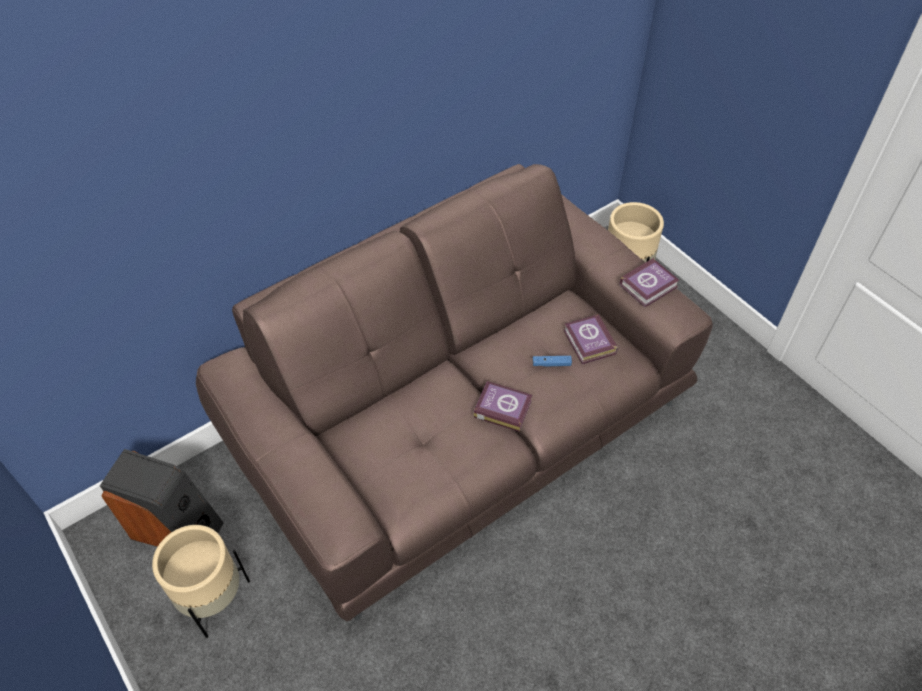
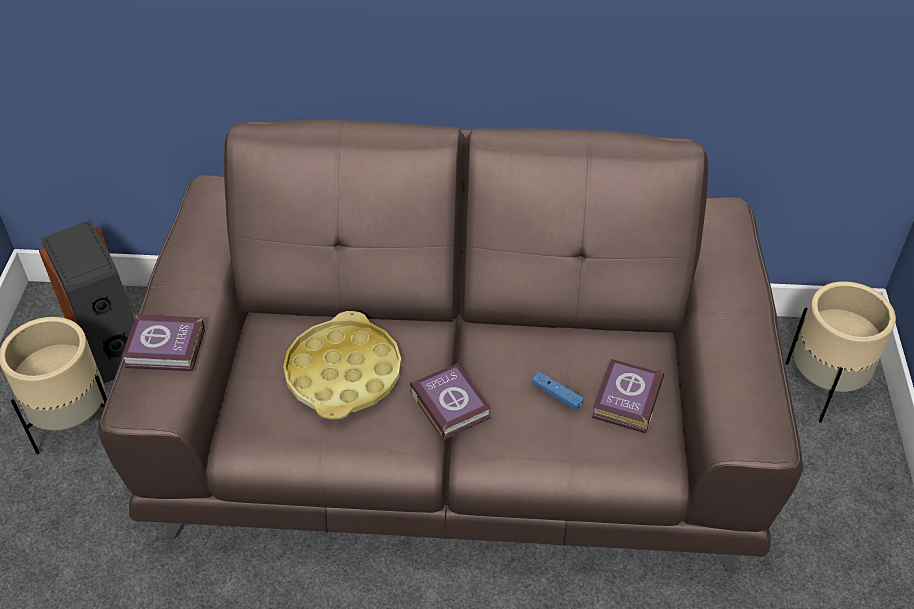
camera: 40 degrees right, 5 degrees down
book [619,258,679,308] -> book moved to [121,314,205,371]
none -> yellow tray [283,311,401,419]

